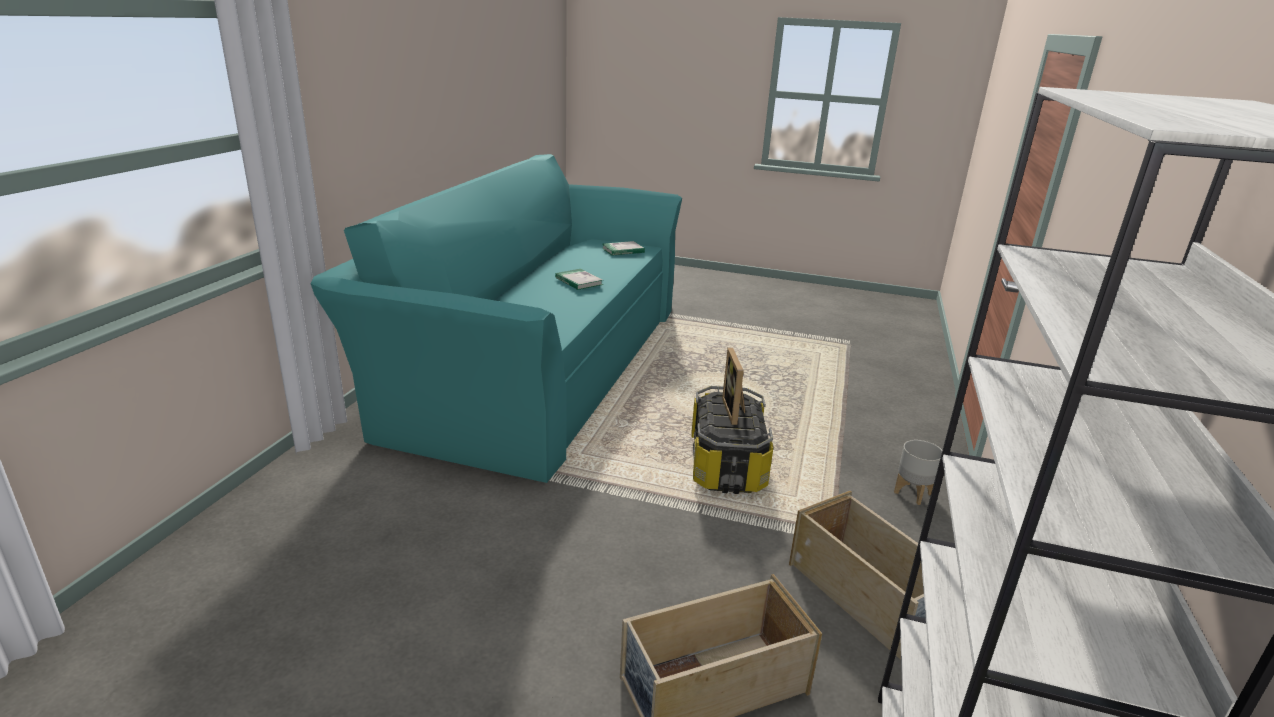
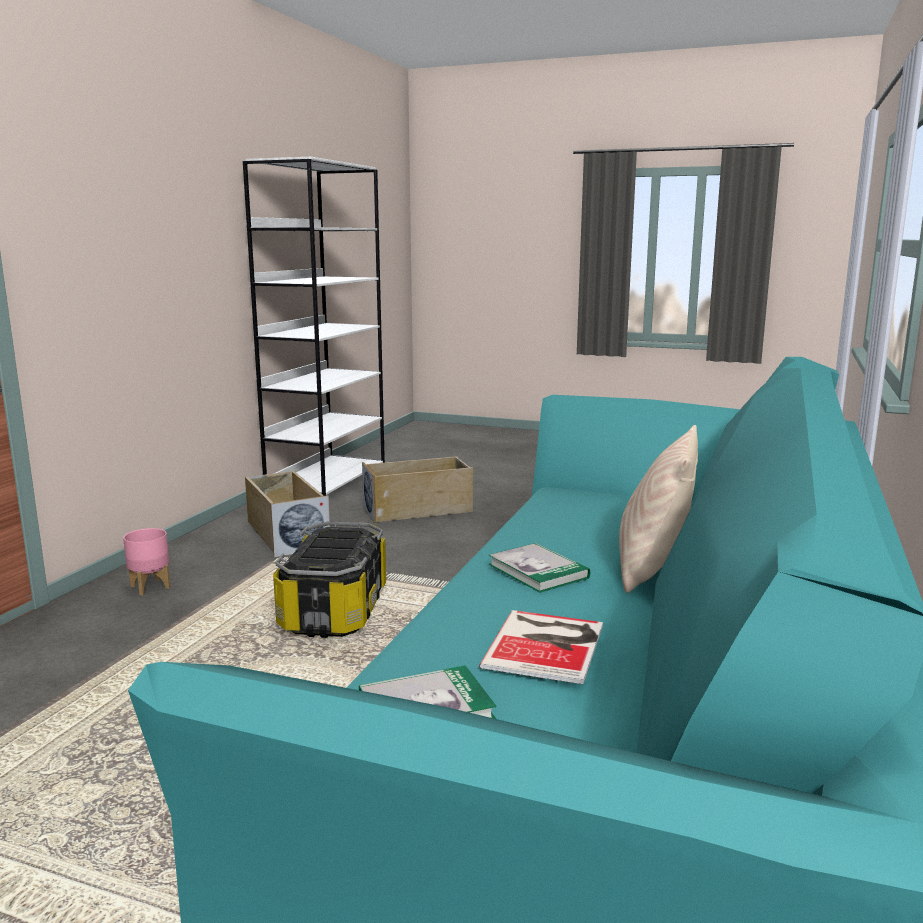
camera: 175 degrees left, 10 degrees down
picture frame [722,348,745,425] -> none
grey planter [894,440,942,505] -> pink planter [123,528,170,595]
none -> book [479,610,603,684]
none -> beige pillow [619,425,698,593]

